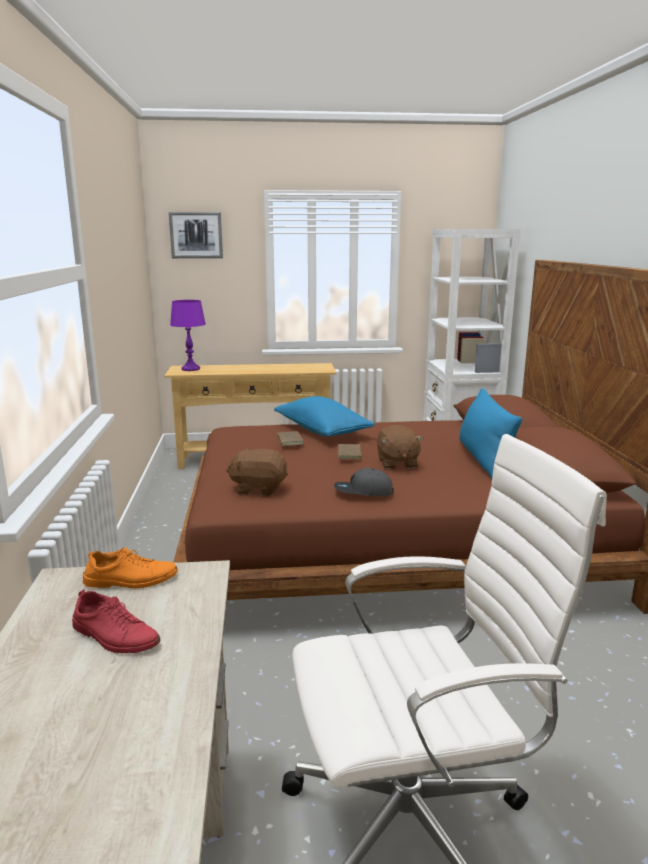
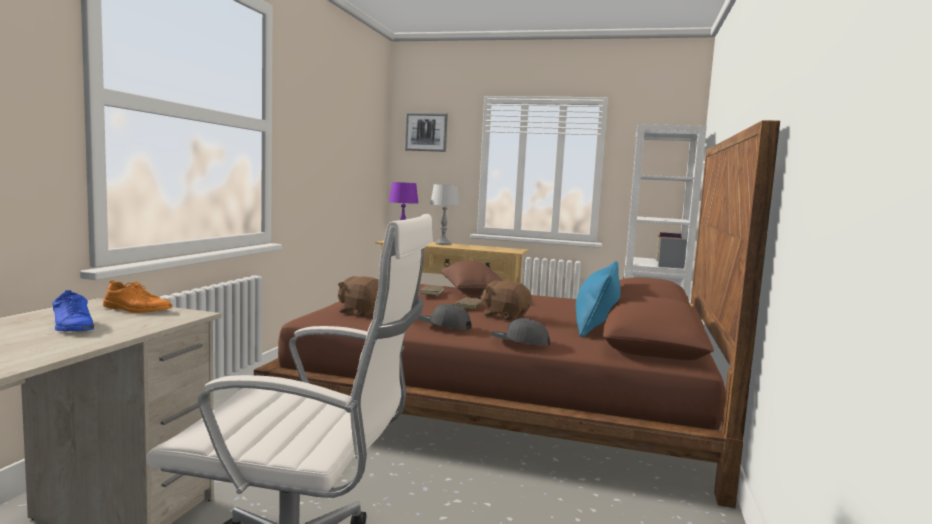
camera: 20 degrees right, 10 degrees down
red shoe [72,589,161,653] -> blue shoe [52,290,94,332]
blue pillow [274,396,375,436] -> brown pillow [440,261,503,295]
brown plush toy [377,425,424,469] -> brown plush toy turned 105 degrees clockwise [481,281,532,321]
none -> grey table lamp [430,184,460,245]
none -> grey cap [490,318,550,346]

